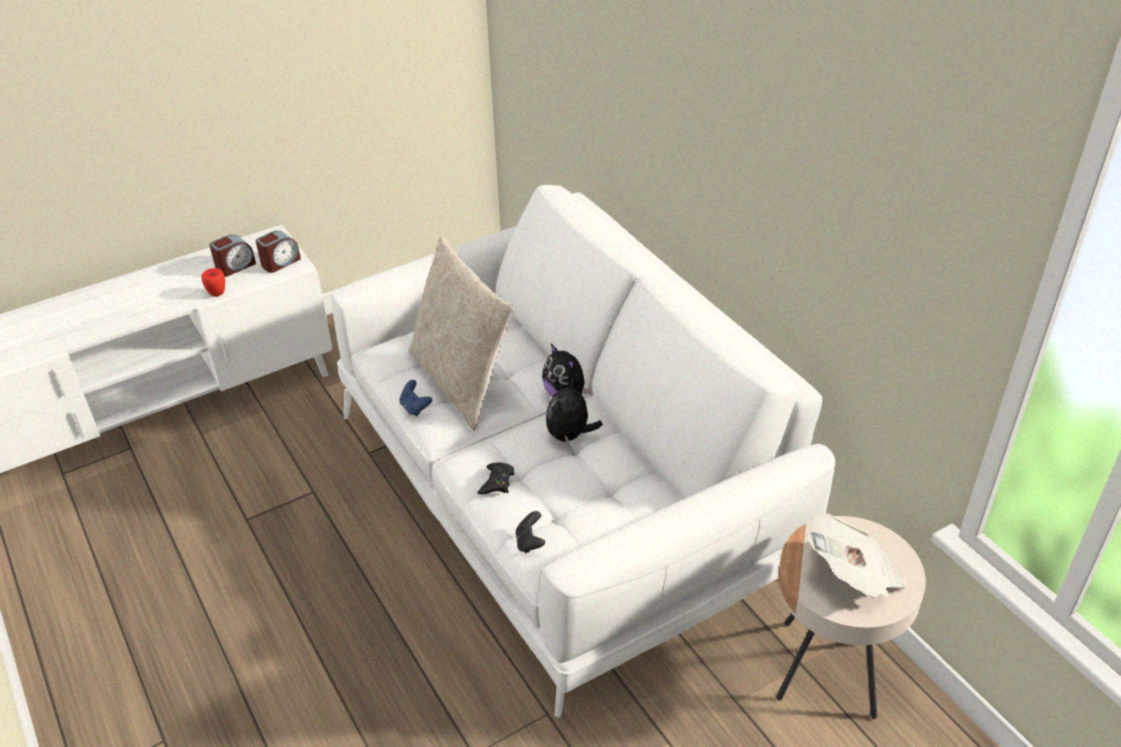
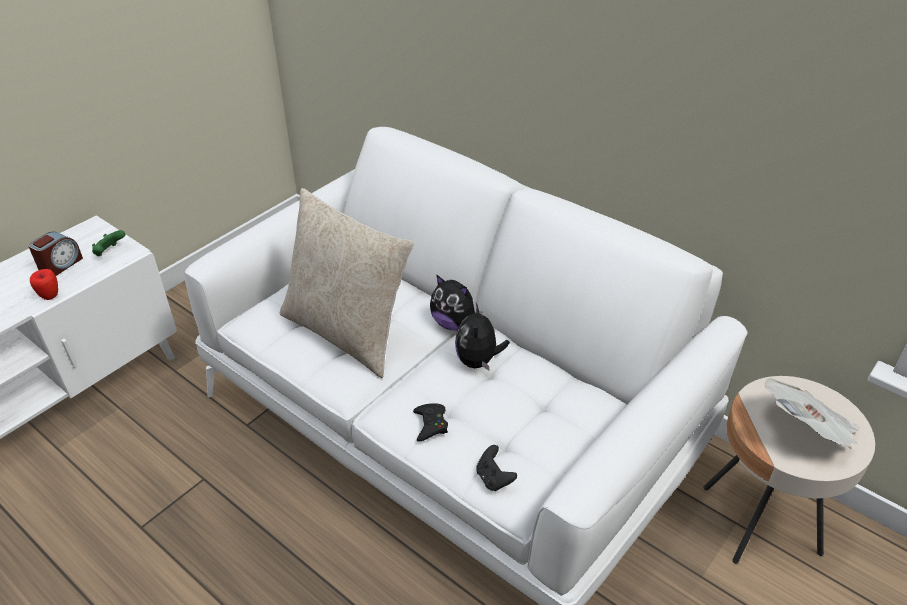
camera: 20 degrees left, 0 degrees up
alarm clock [256,231,301,273] -> green game controller [92,230,125,256]
blue game controller [399,380,432,416] -> none

